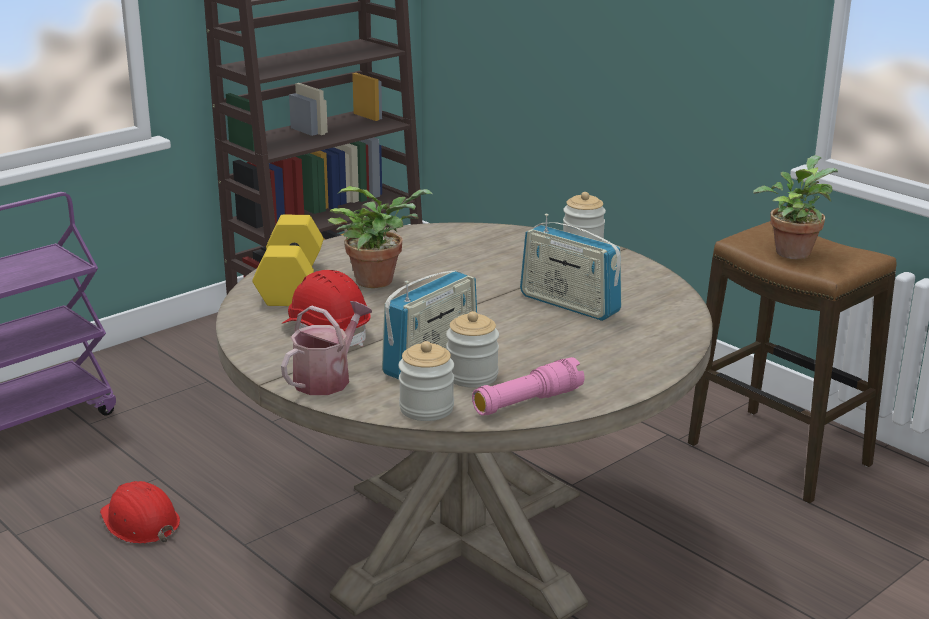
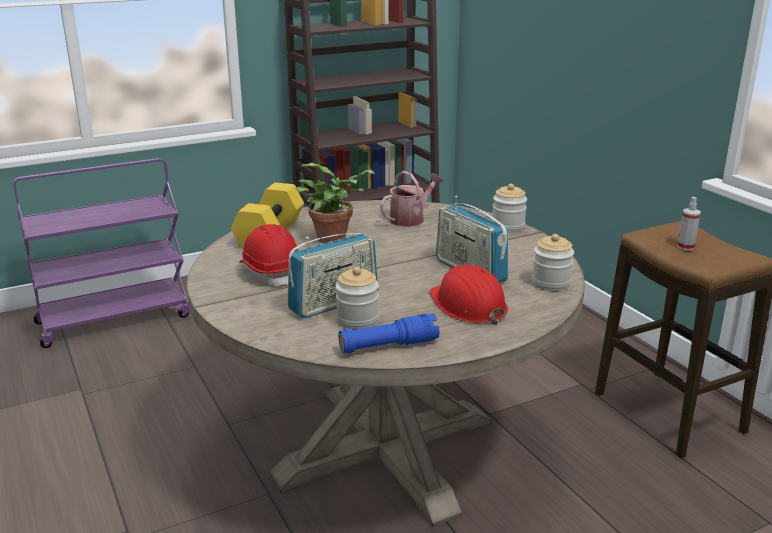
camera: 15 degrees right, 0 degrees up
red hard hat [100,481,180,544] -> red hard hat moved to [429,265,508,325]
watering can [281,301,372,395] -> watering can moved to [380,171,443,227]
jar [399,341,454,421] -> jar moved to [532,234,574,291]
pink flashlight [472,357,584,415] -> blue flashlight [338,314,439,353]
potted plant [753,155,838,259] -> spray bottle [677,197,701,251]

